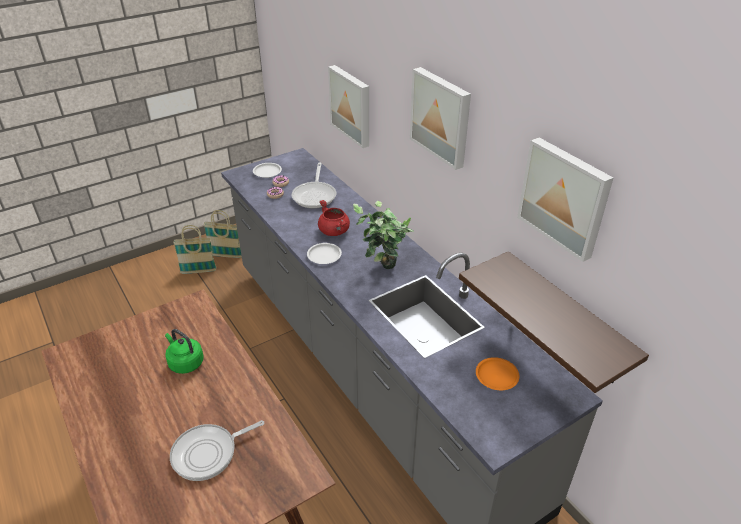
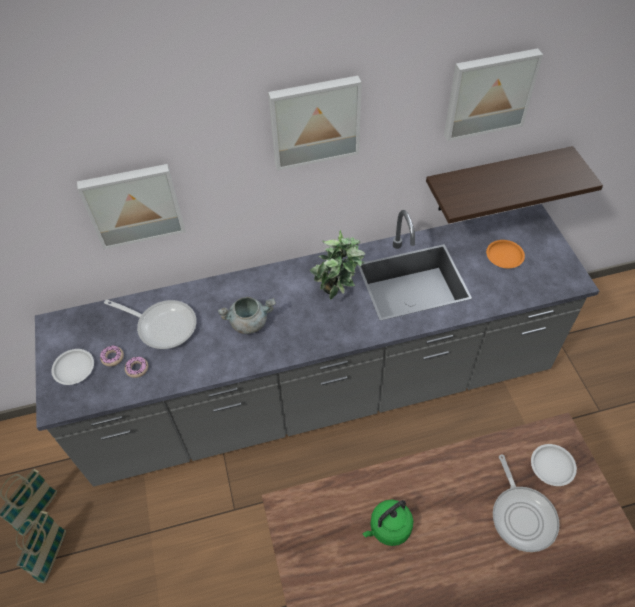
camera: 70 degrees left, 15 degrees up
white plate [307,243,342,264] -> white plate moved to [531,444,577,486]
red cooking pot [318,200,350,236] -> grey cooking pot [218,297,276,334]

